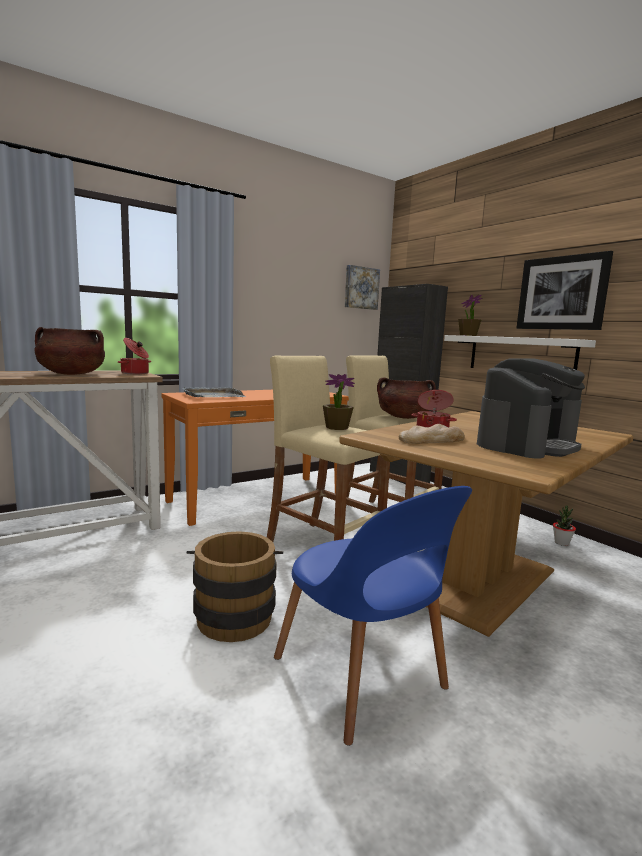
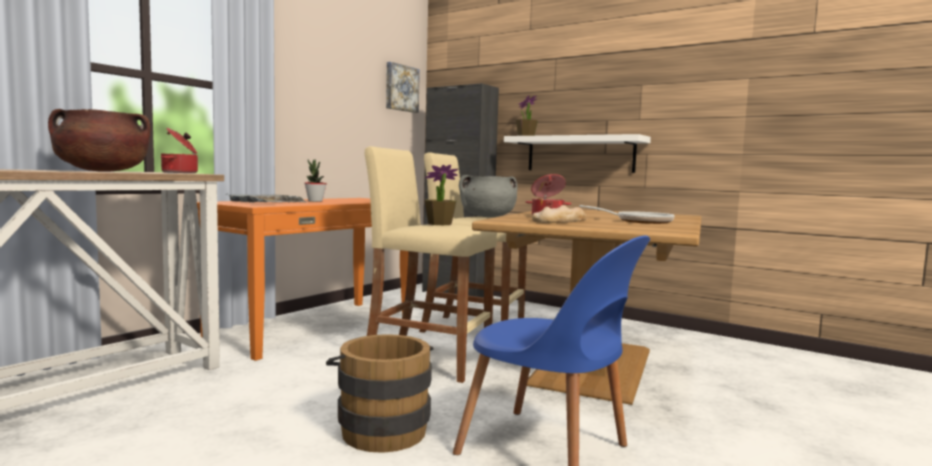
camera: 20 degrees left, 5 degrees down
brown cooking pot [377,378,436,419] -> grey cooking pot [459,175,518,217]
coffee machine [477,358,585,458] -> frying pan [579,205,675,224]
picture [517,251,613,330] -> none
potted plant [553,505,576,546] -> potted plant moved to [304,159,327,202]

